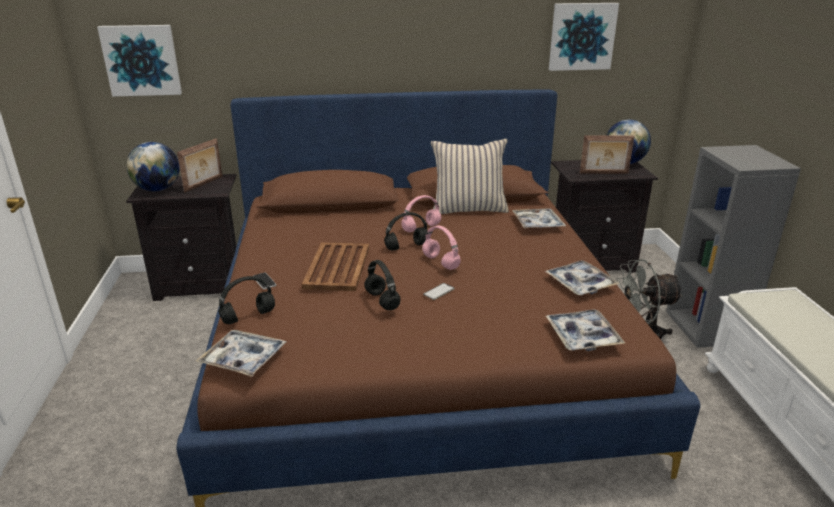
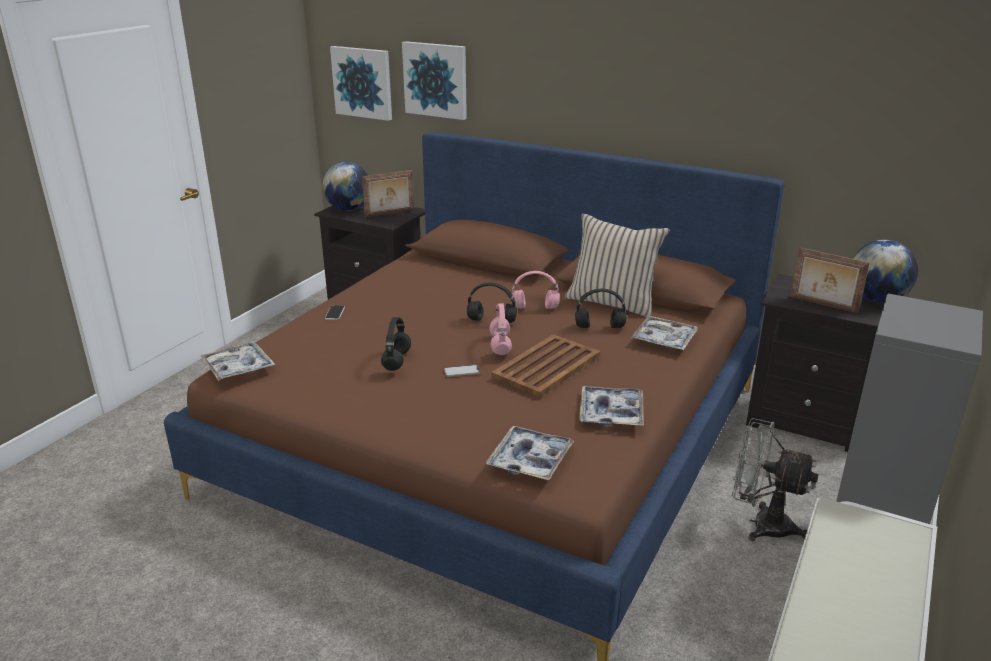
camera: 35 degrees right, 0 degrees up
black headphones [218,276,275,324] -> black headphones moved to [575,289,627,328]
brown tray [302,242,369,291] -> brown tray moved to [491,334,600,397]
picture [549,3,619,71] -> picture moved to [402,41,467,120]

